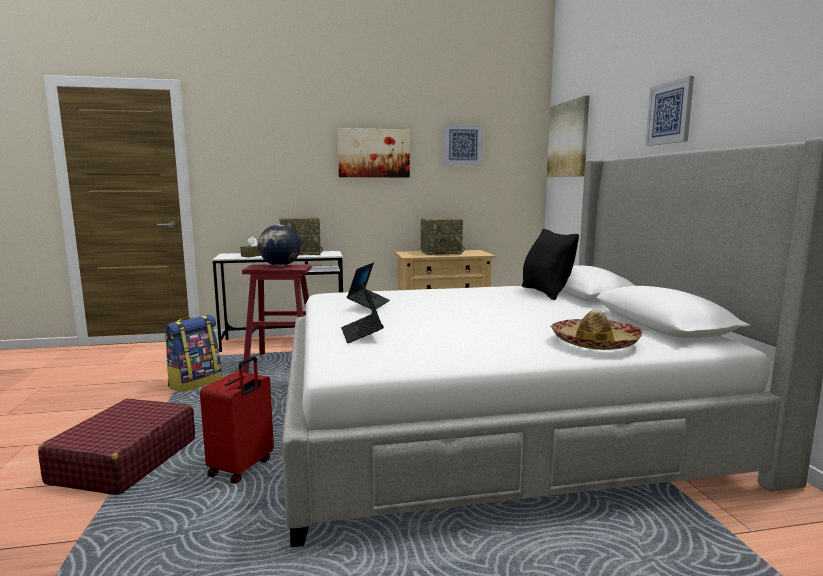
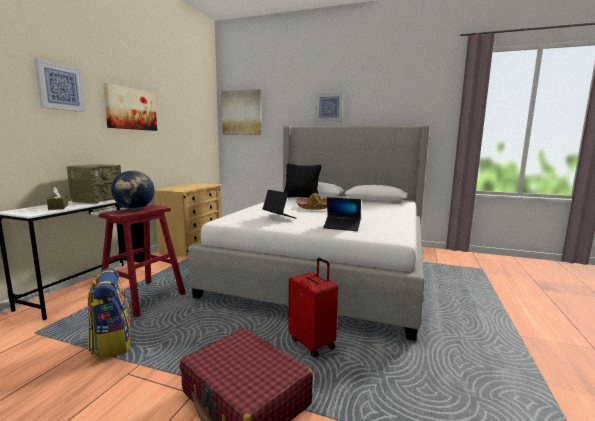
camera: 60 degrees left, 0 degrees up
radio [421,218,465,255] -> none
picture [443,123,483,165] -> picture moved to [34,59,86,112]
hat [550,310,643,350] -> hat moved to [296,193,327,210]

